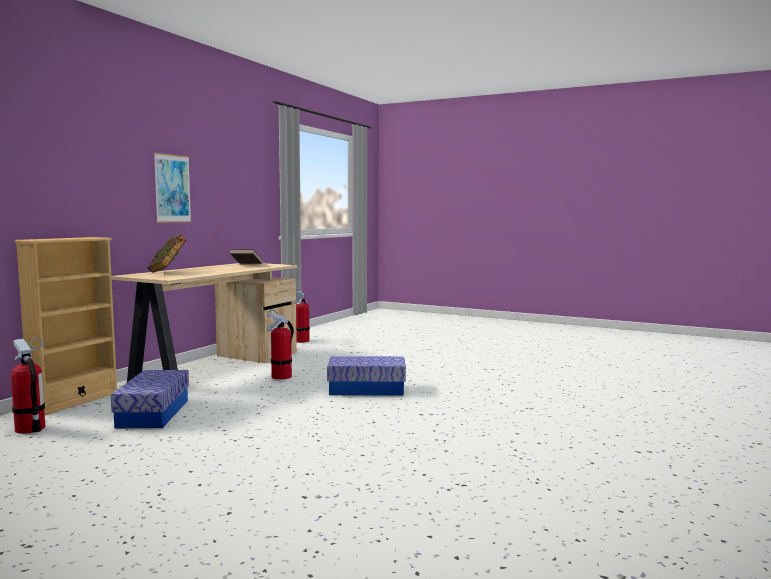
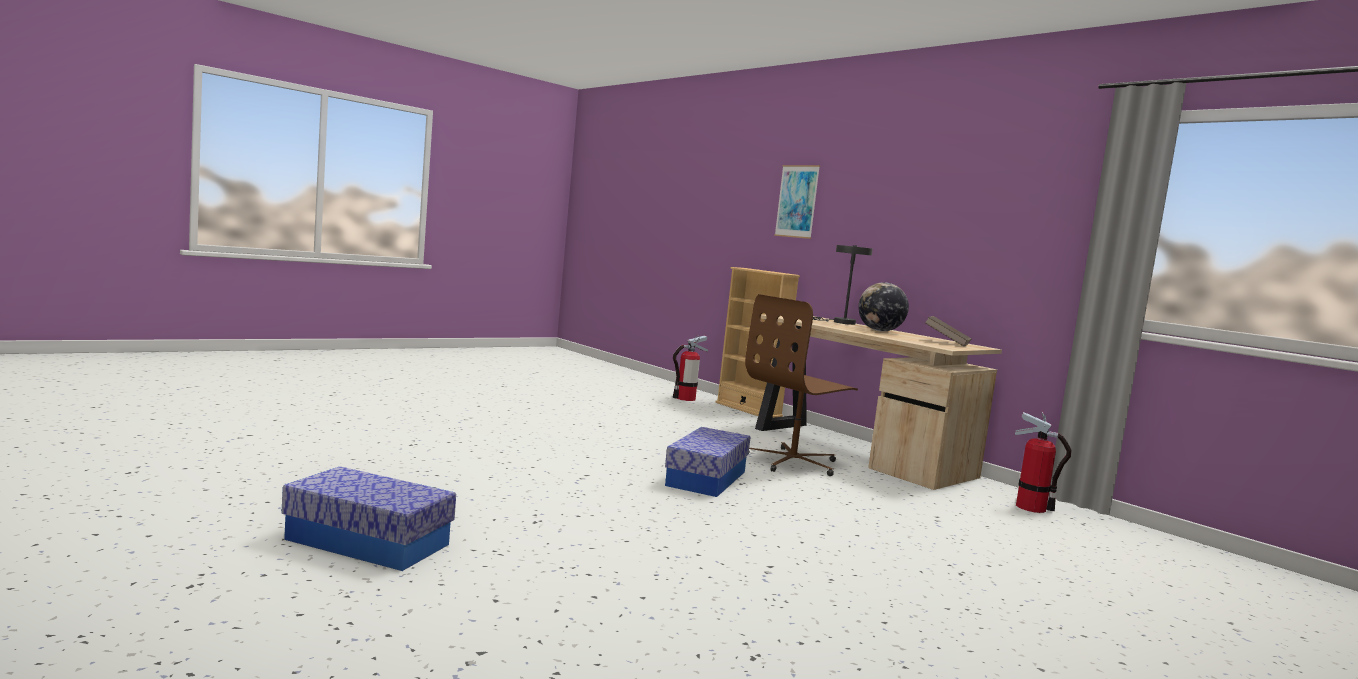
camera: 110 degrees right, 0 degrees up
storage box [111,370,189,428] -> storage box moved to [281,466,456,571]
book [147,235,187,272] -> grey table lamp [813,245,873,325]
picture [154,153,191,223] -> picture moved to [774,165,820,239]
fire extinguisher [267,309,294,380] -> brown office chair [745,294,858,476]
none -> globe [858,282,909,332]

